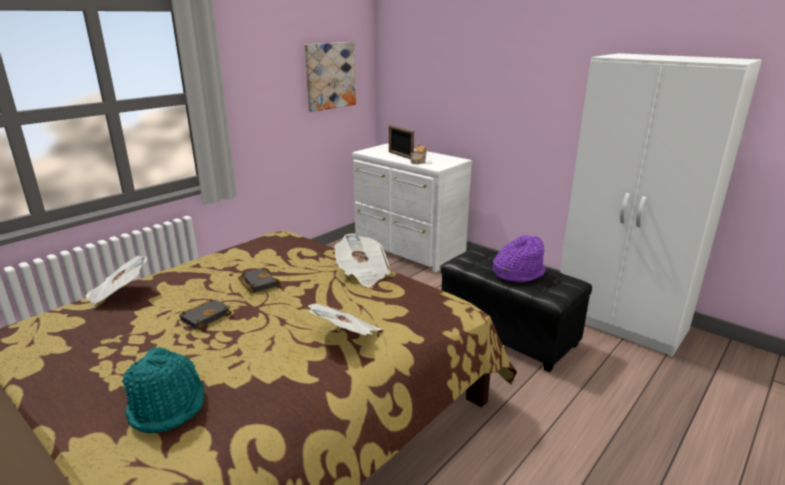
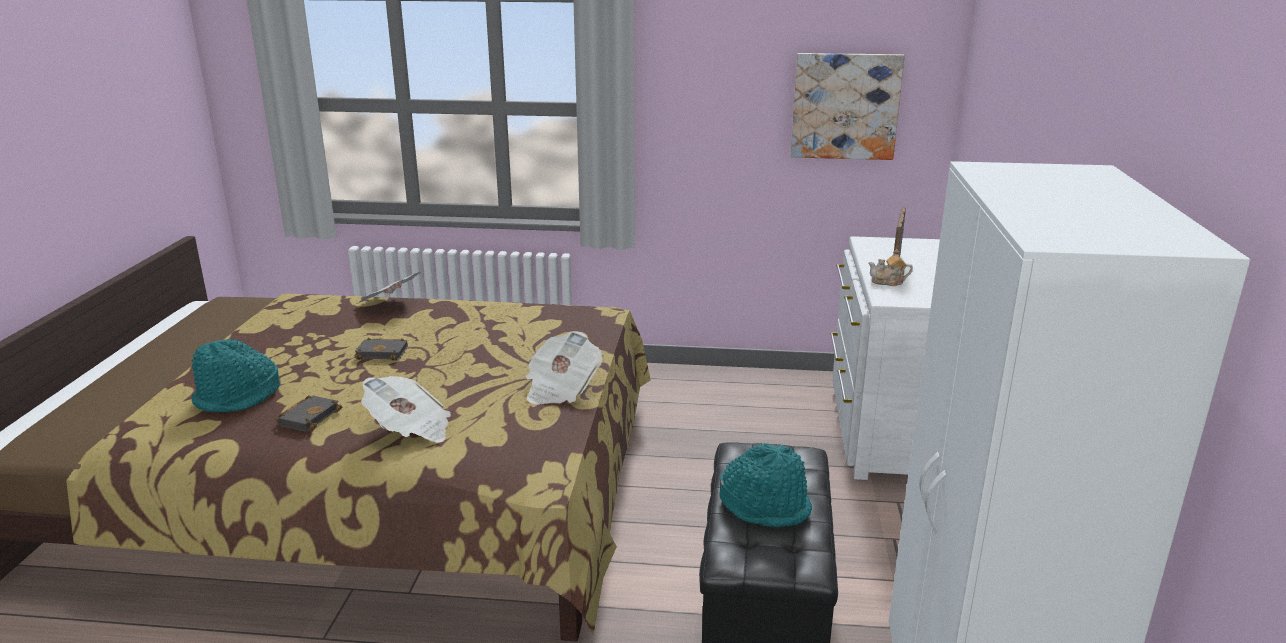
camera: 55 degrees right, 0 degrees up
black book [238,268,280,293] -> black book moved to [275,395,342,432]
purple hat [493,234,546,282] -> turquoise hat [720,443,812,527]

